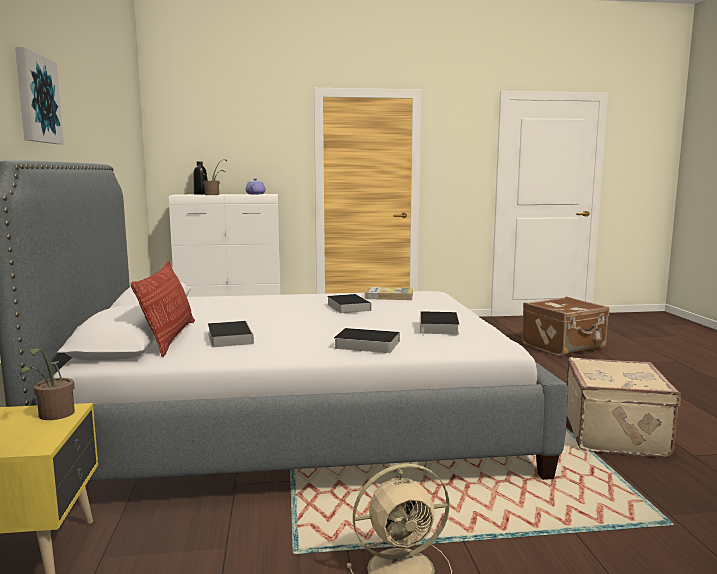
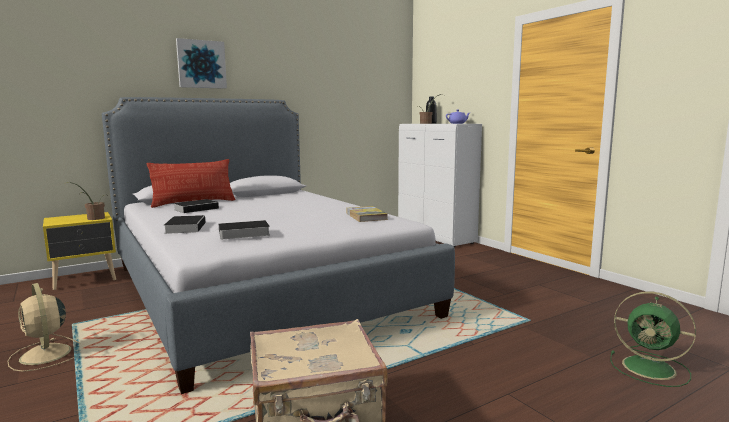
camera: 65 degrees right, 0 degrees up
book [327,294,371,313] -> none
brown suitcase [522,297,609,356] -> green fan [610,292,696,387]

